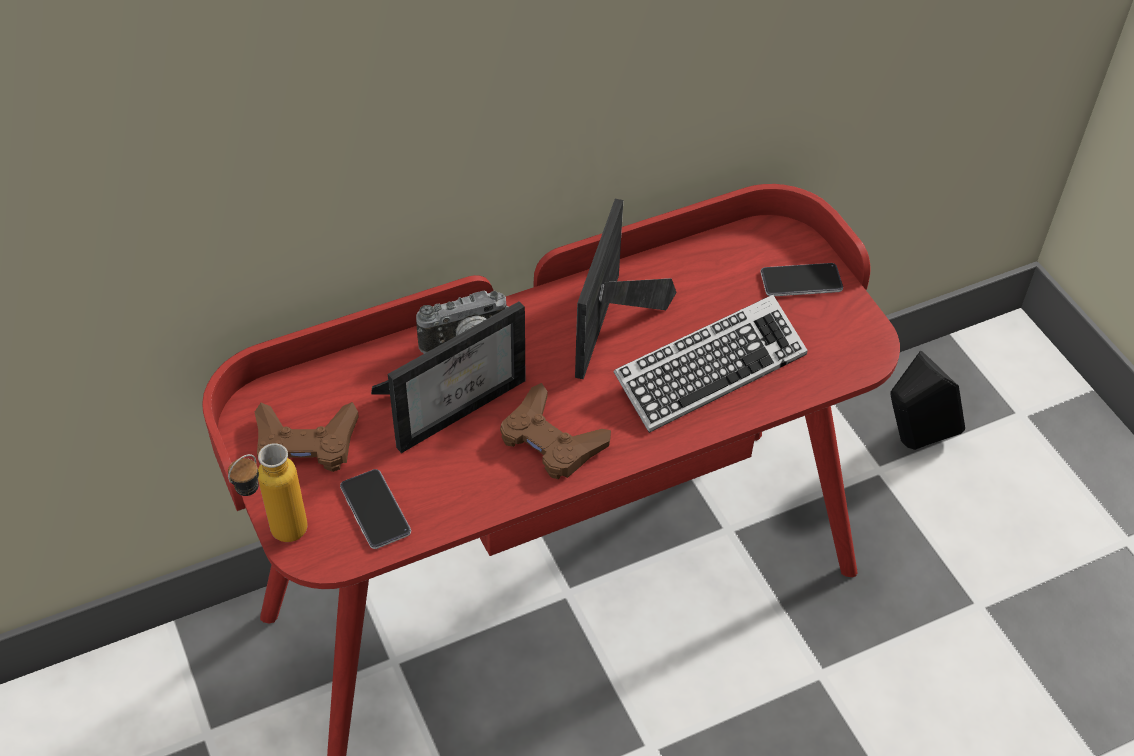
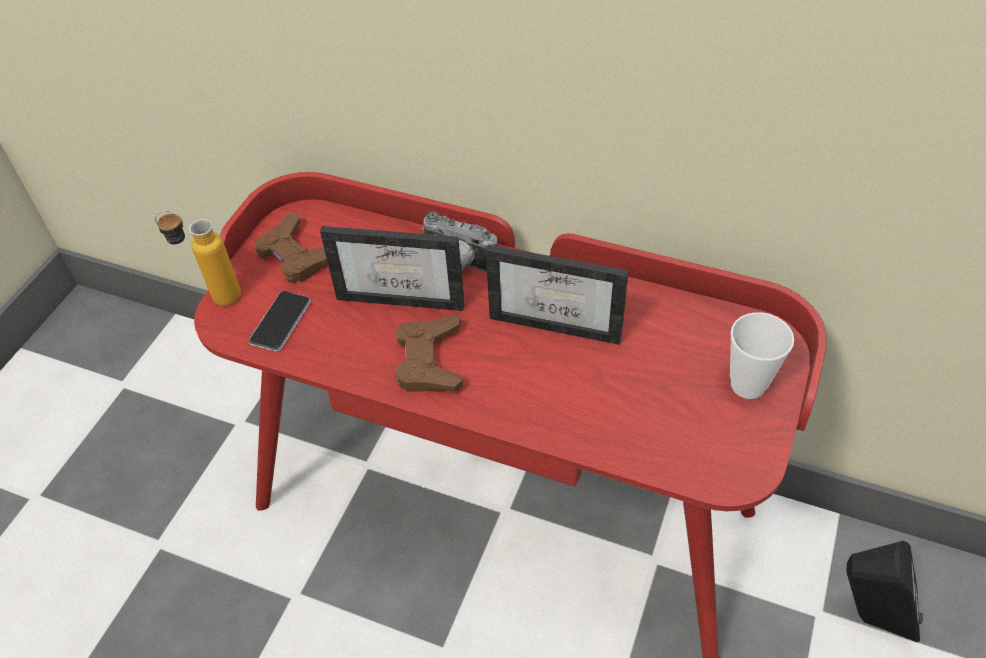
camera: 50 degrees right, 0 degrees up
picture frame [575,199,677,379] -> picture frame turned 135 degrees counterclockwise [486,245,629,345]
keyboard [614,295,808,433] -> none
phone [760,263,843,296] -> cup [730,312,794,399]

